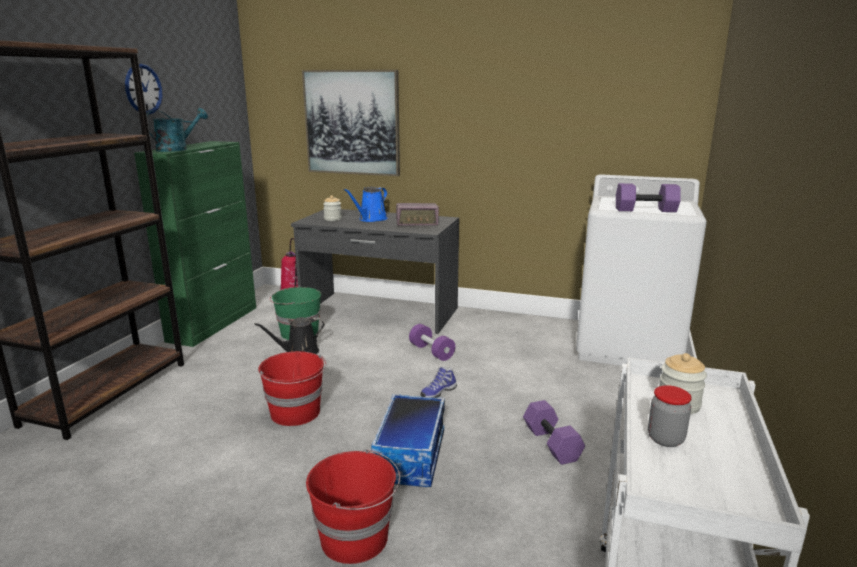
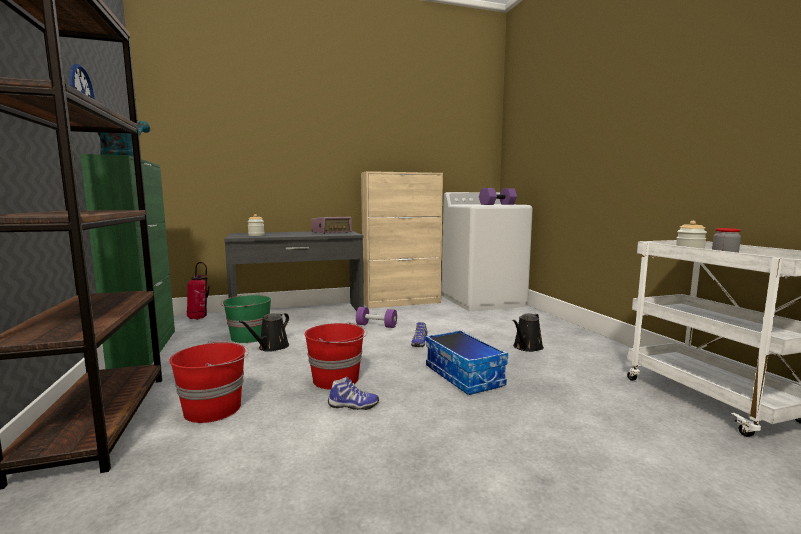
camera: 35 degrees left, 10 degrees down
picture [302,70,400,176] -> none
red bucket [306,449,400,564] -> red bucket moved to [169,341,249,423]
blue watering can [344,187,387,222] -> none
purple dumbbell [523,400,585,465] -> black watering can [512,313,544,352]
none -> shoe [328,377,379,410]
none -> beige cabinet [361,171,443,308]

